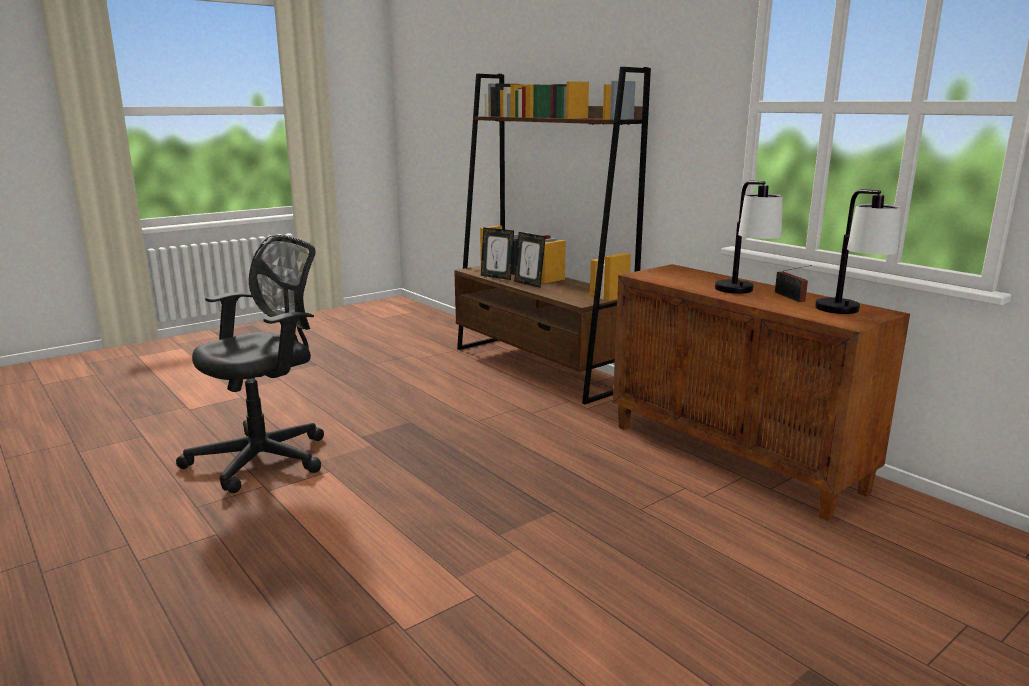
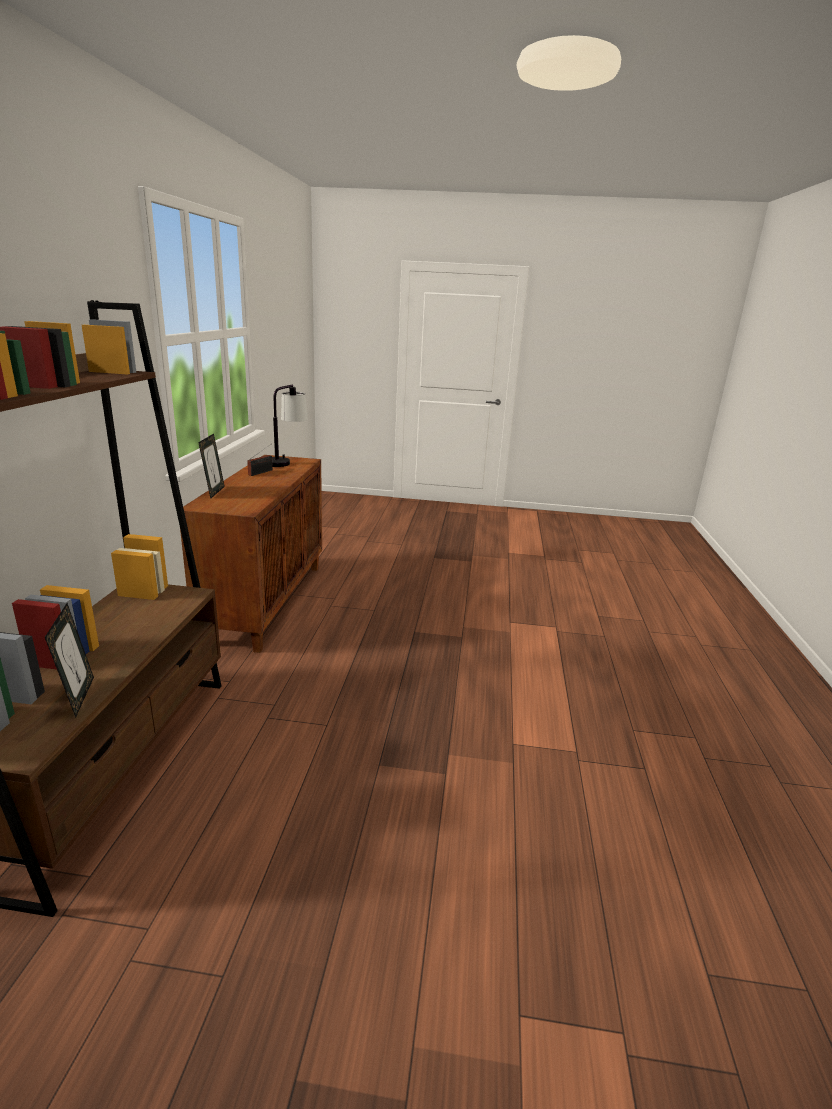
camera: 135 degrees left, 5 degrees up
black office chair [176,235,324,493] -> none
picture frame [514,232,546,288] -> picture frame moved to [198,434,225,499]
table lamp [715,181,783,294] -> none

